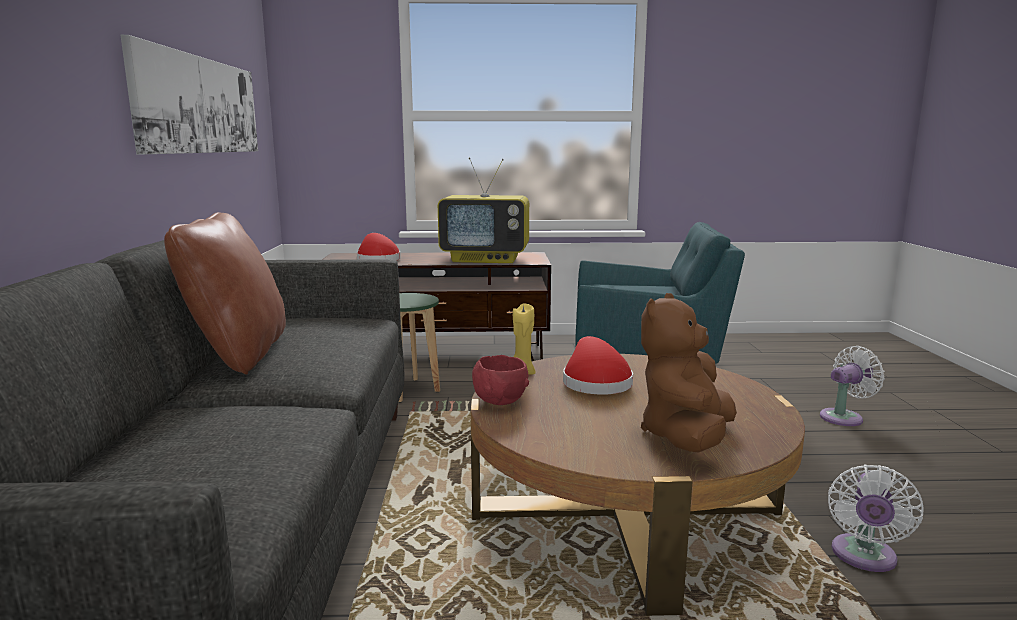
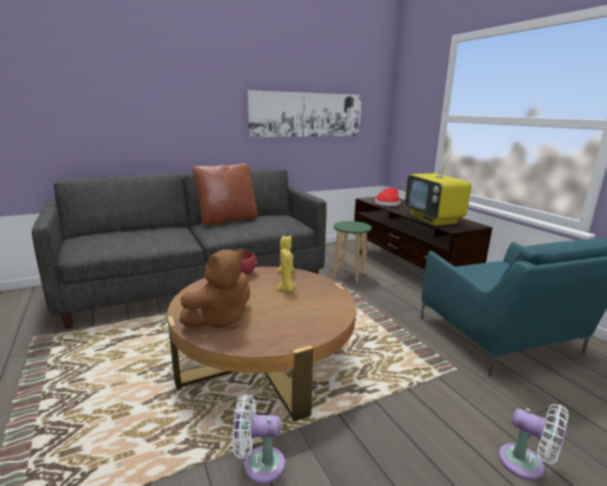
camera: 65 degrees right, 5 degrees up
red hat [563,336,633,395] -> yellow candle [277,249,295,291]
brown plush toy [641,293,737,453] -> brown plush toy turned 135 degrees clockwise [180,249,250,329]

